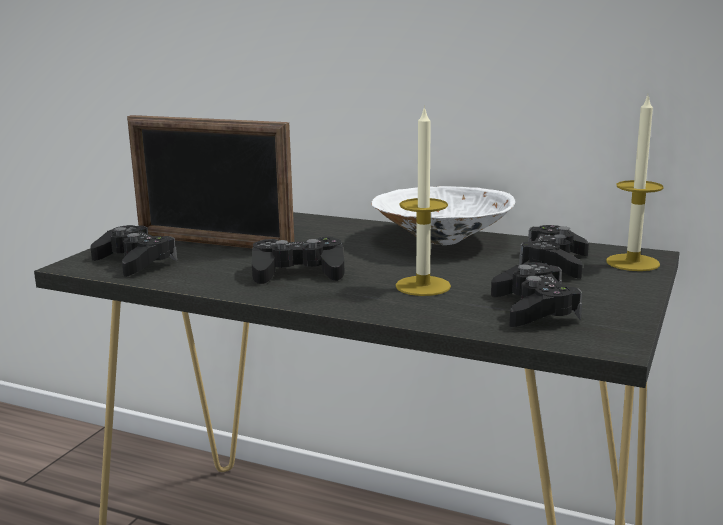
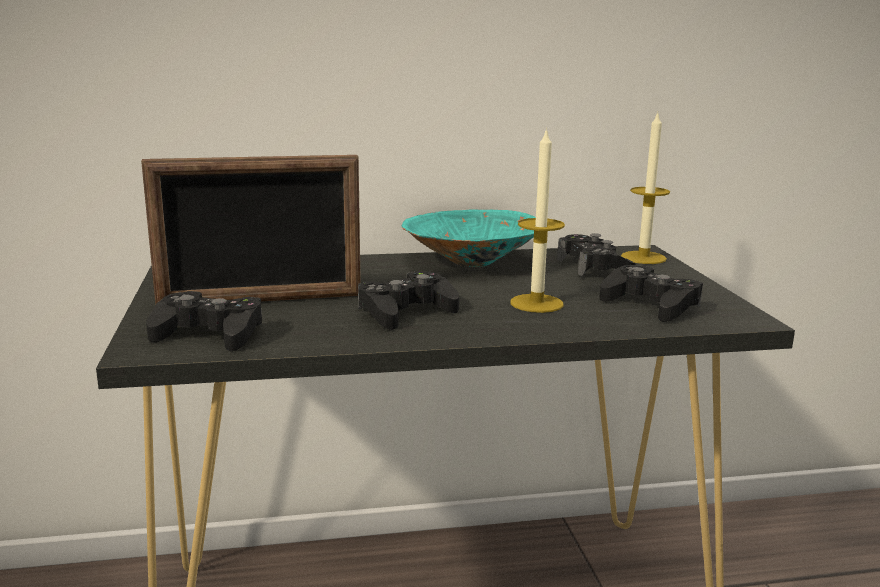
camera: 35 degrees left, 0 degrees up
white bowl [371,186,515,245] -> turquoise bowl [402,209,536,267]

